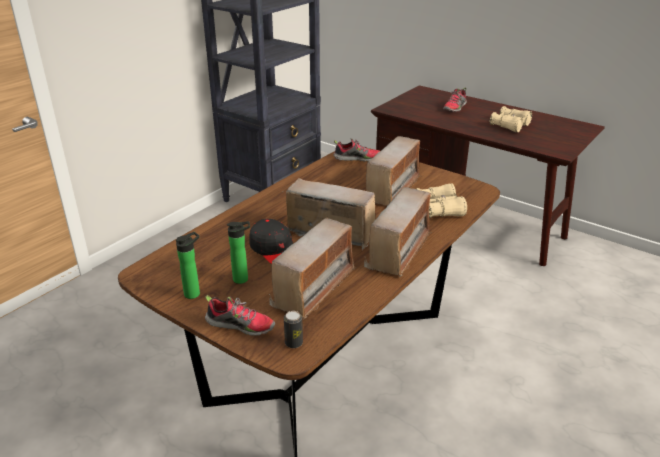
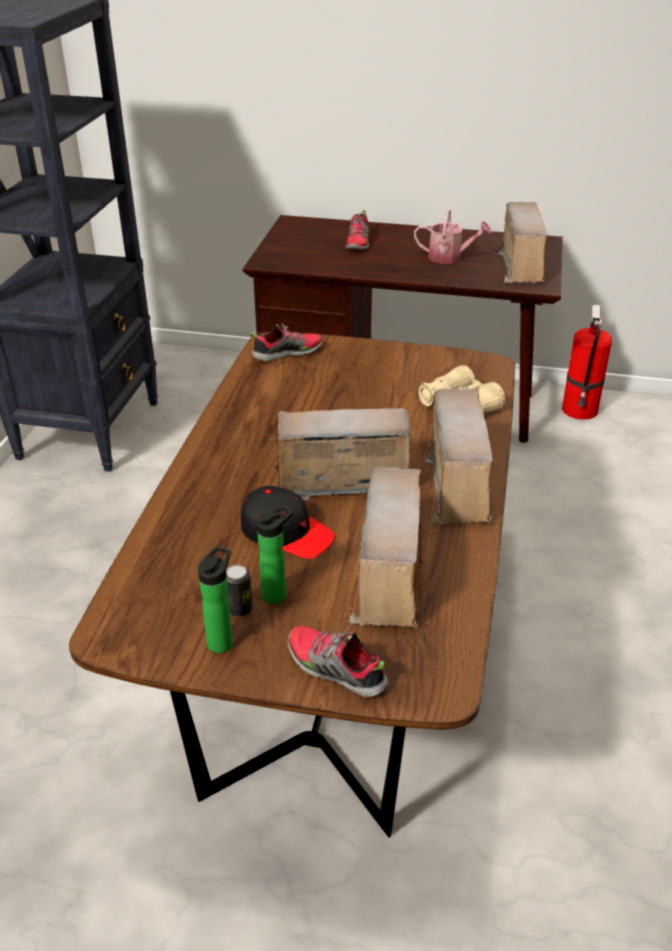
camera: 25 degrees left, 5 degrees up
shoe [205,295,275,336] -> shoe turned 135 degrees counterclockwise [288,625,388,697]
can [284,311,303,348] -> can moved to [226,565,252,617]
radio [366,136,422,205] -> radio moved to [498,202,547,283]
beige binoculars [490,106,532,132] -> watering can [414,208,492,264]
none -> fire extinguisher [562,305,612,420]

